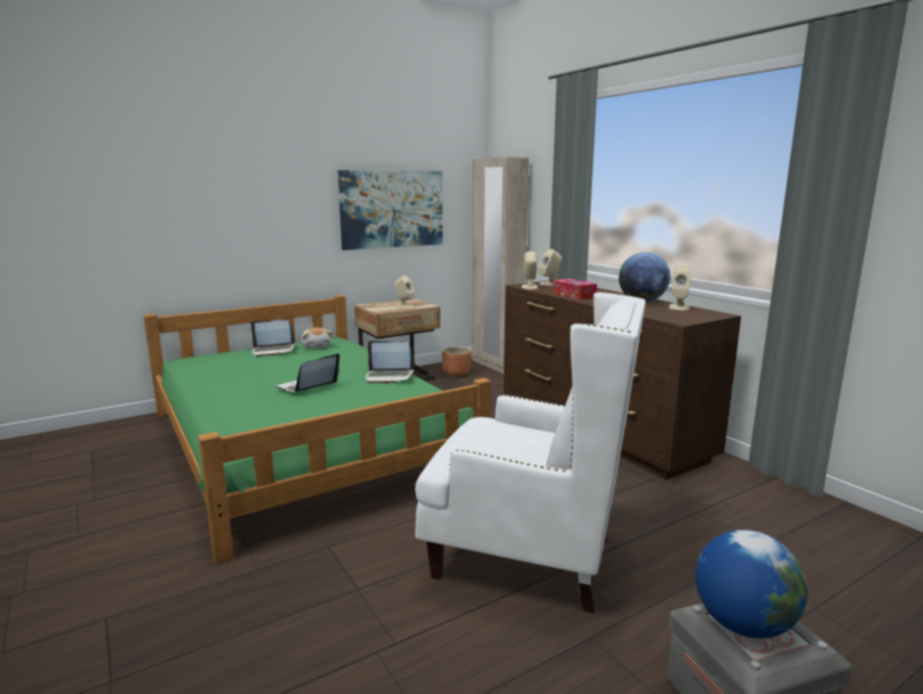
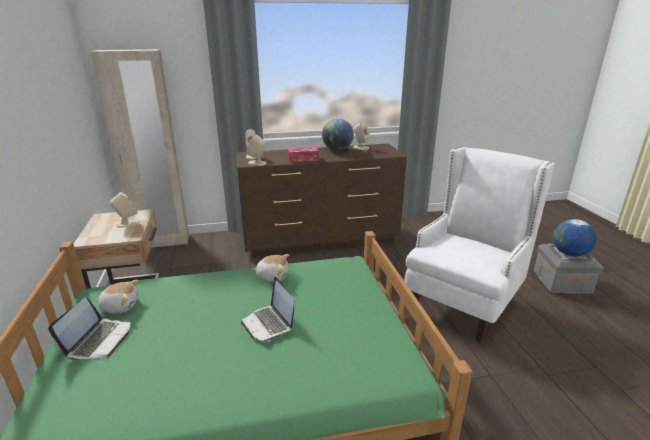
camera: 70 degrees left, 10 degrees up
picture [338,170,443,250] -> none
laptop [365,341,414,384] -> plush toy [253,254,289,282]
brown planter [442,346,471,377] -> none

